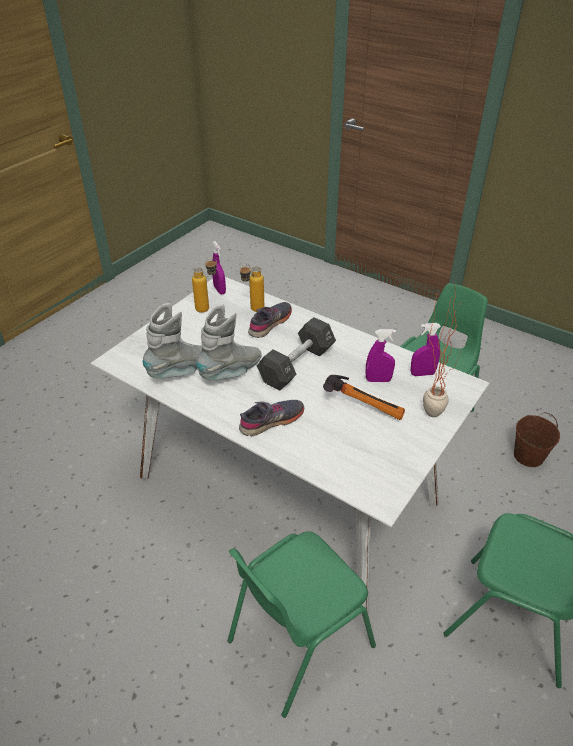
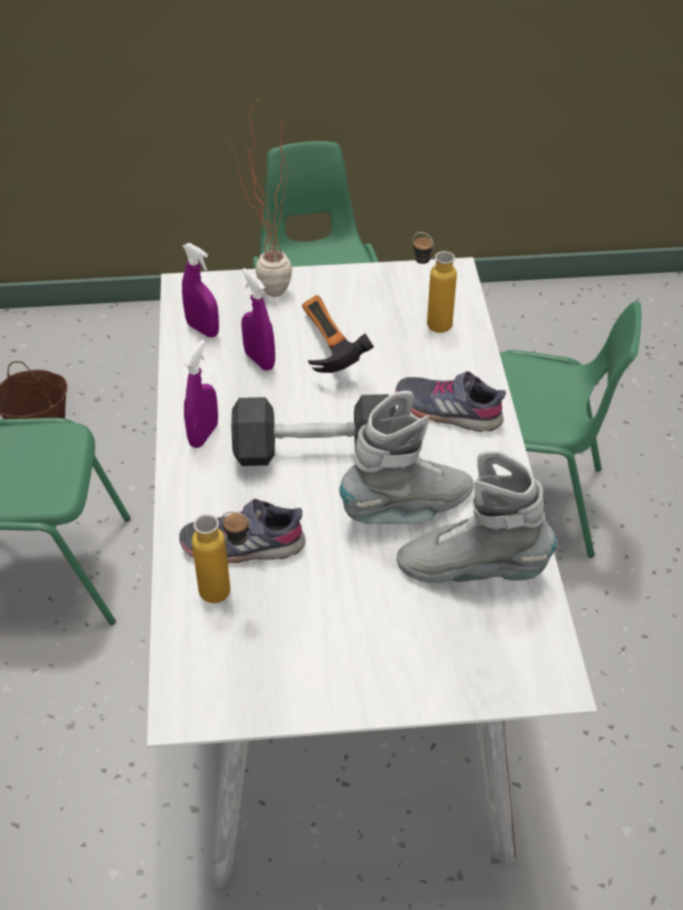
camera: 130 degrees left, 5 degrees up
bottle [192,258,217,313] -> bottle moved to [413,232,457,333]
grey boot [196,304,262,381] -> grey boot turned 150 degrees clockwise [339,391,474,524]
purple spray bottle [212,241,226,295] -> purple spray bottle moved to [184,339,218,448]

